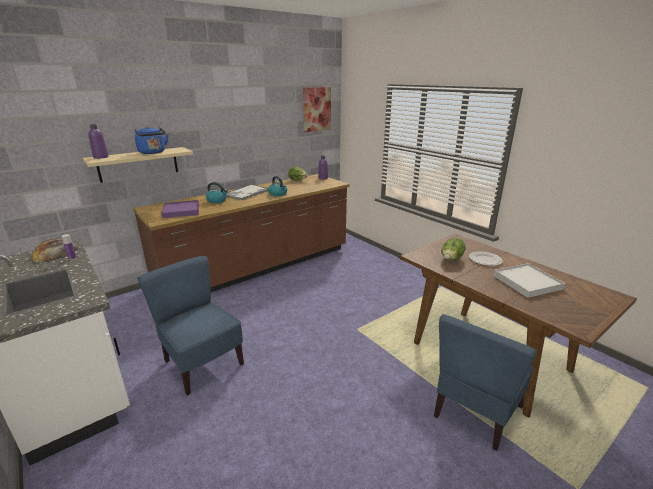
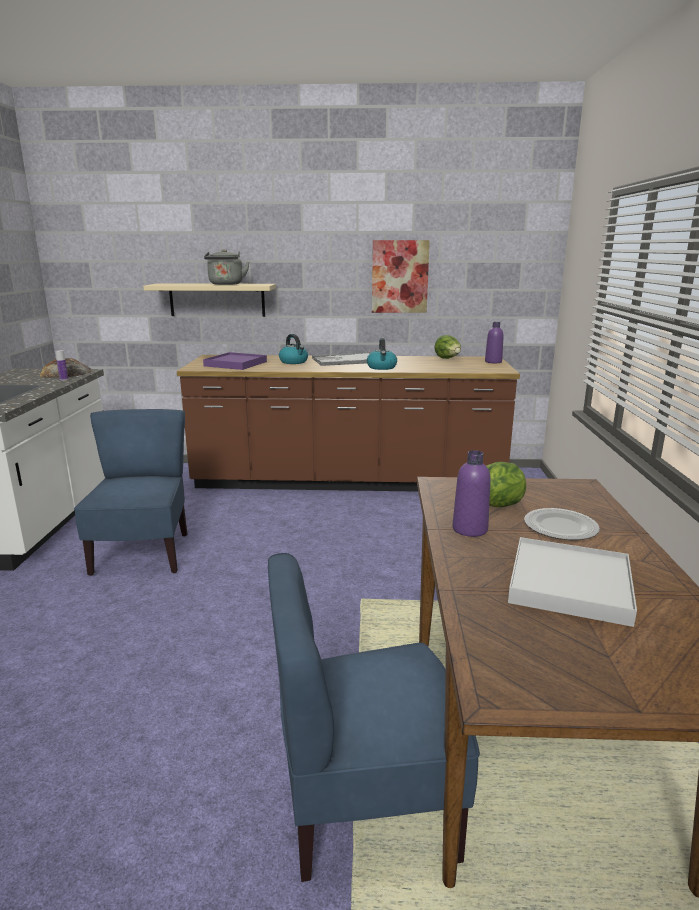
camera: 40 degrees right, 5 degrees down
purple bottle [88,124,108,159] -> purple bottle moved to [452,450,491,537]
blue kettle [135,126,168,154] -> grey kettle [204,249,249,285]
picture [303,87,331,132] -> picture moved to [372,240,430,313]

